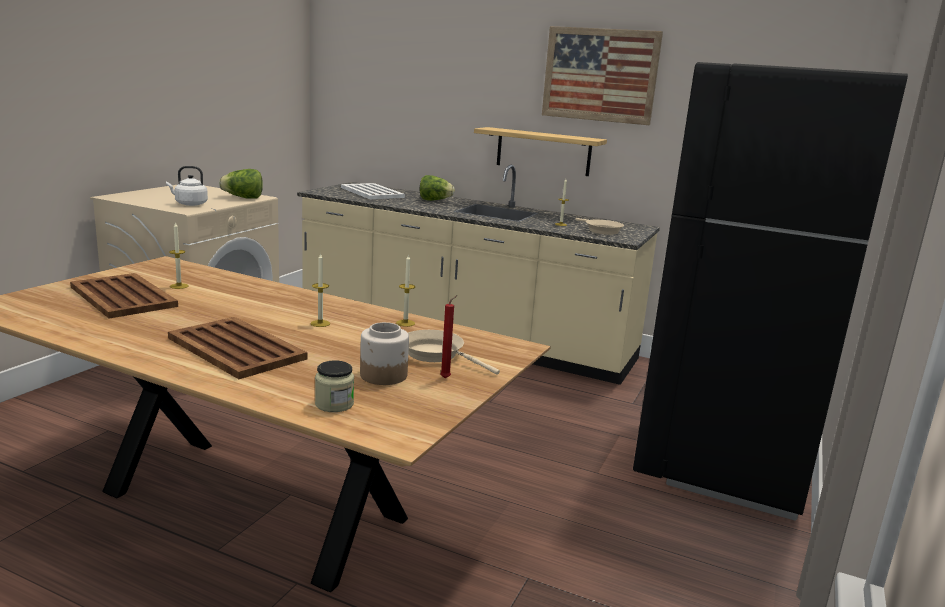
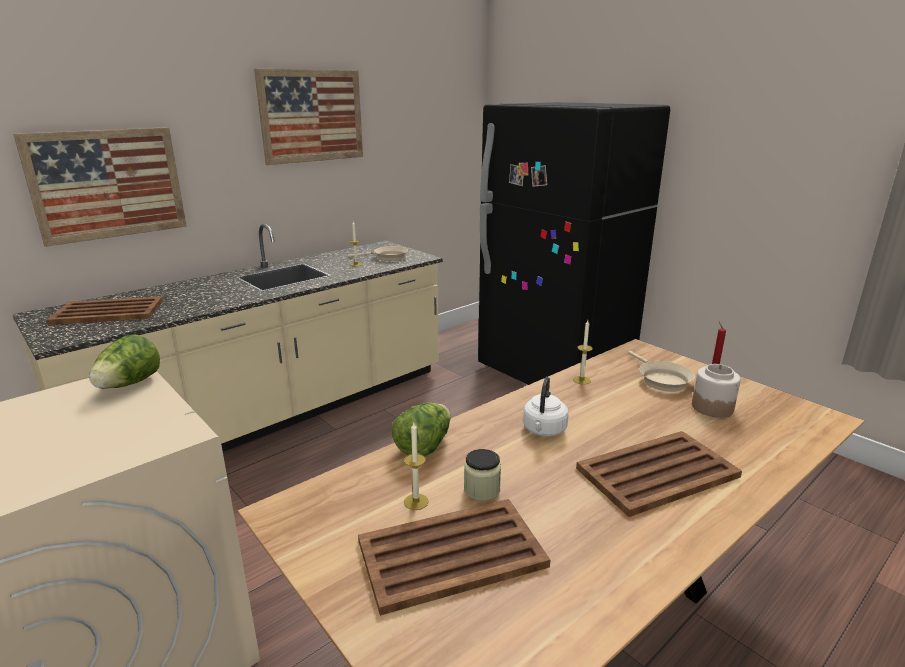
camera: 65 degrees left, 5 degrees up
white kettle [166,166,208,206] -> white kettle moved to [523,377,569,437]
candle [310,253,330,327] -> none
jar [315,361,354,412] -> jar moved to [464,449,501,501]
white tray [341,183,405,199] -> brown tray [46,296,163,325]
beige frying pan [408,330,500,375] -> beige frying pan turned 75 degrees counterclockwise [628,351,695,392]
lettuce [420,175,455,201] -> lettuce moved to [392,403,451,456]
shelf [474,127,607,176] -> none
none -> picture [13,127,187,247]

